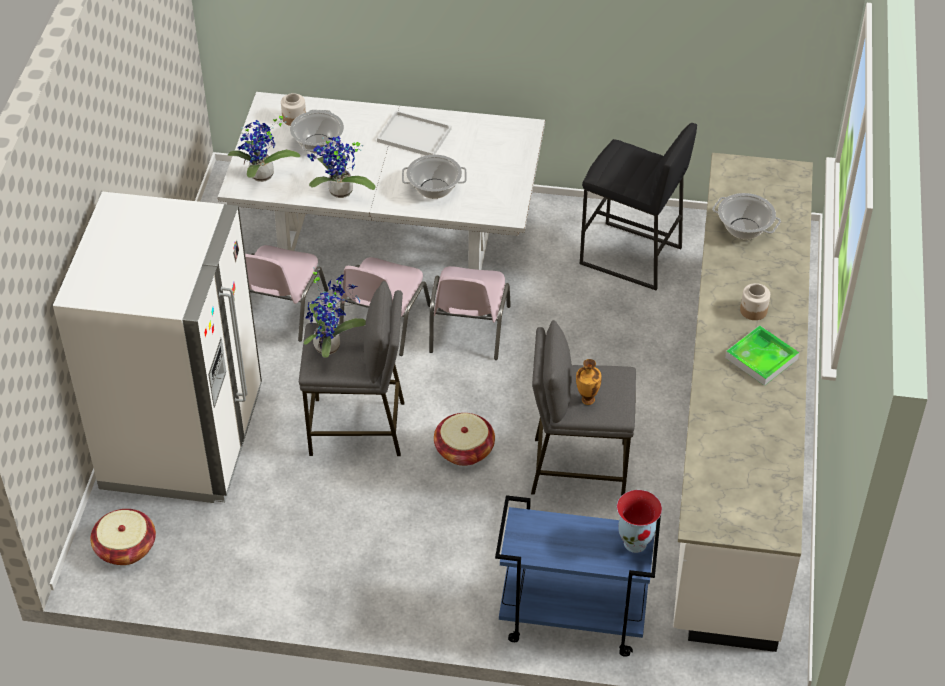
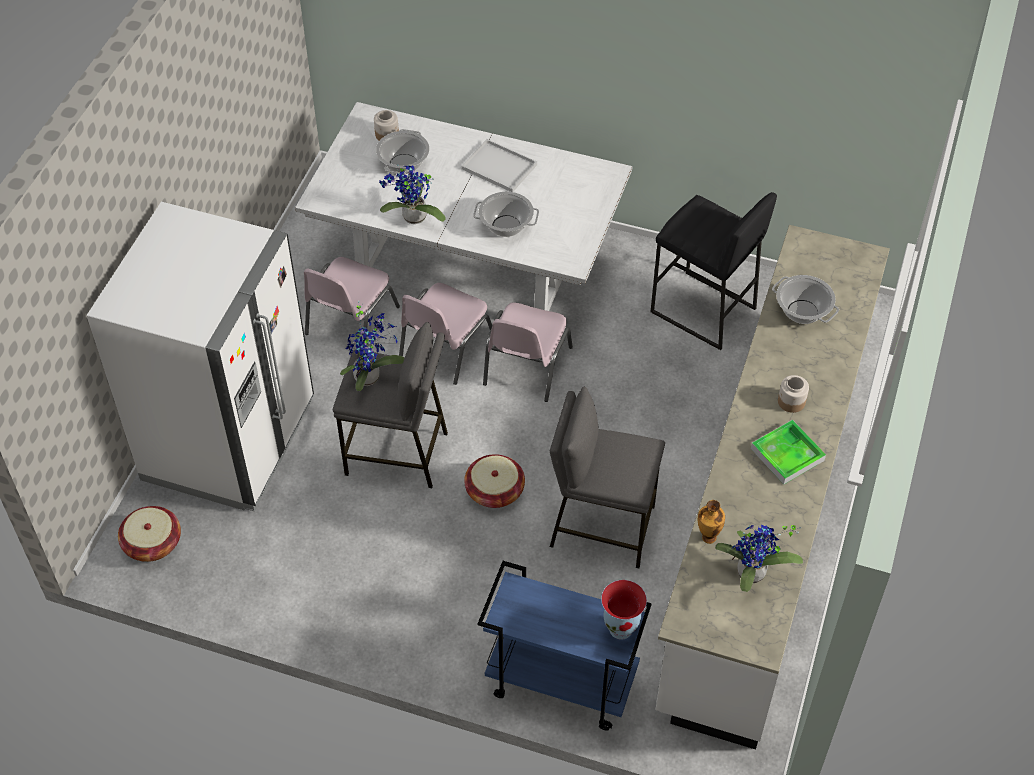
camera: 10 degrees right, 5 degrees up
potted plant [228,116,300,182] -> potted plant moved to [715,524,803,592]
vase [576,359,602,405] -> vase moved to [698,500,725,544]

